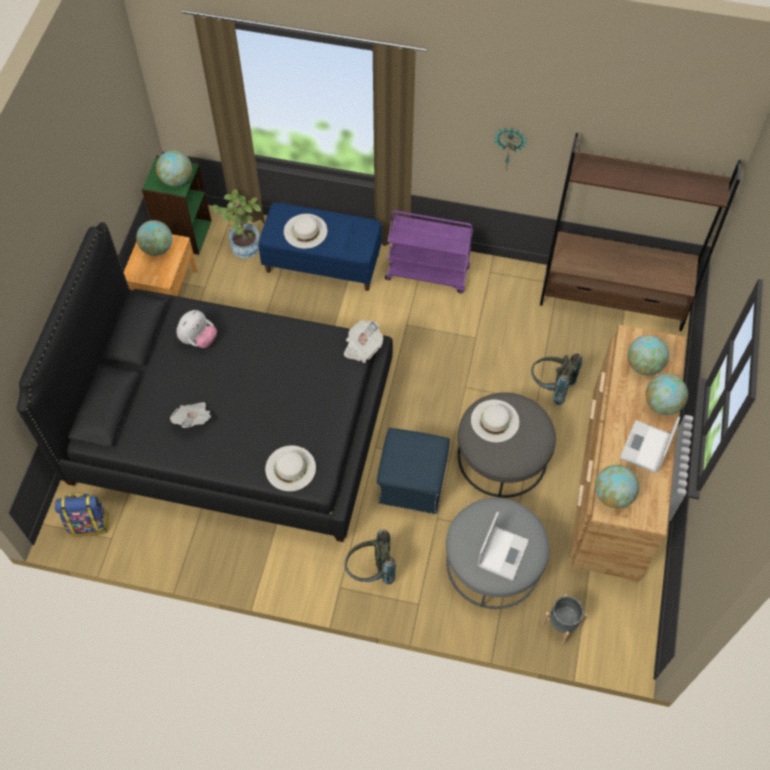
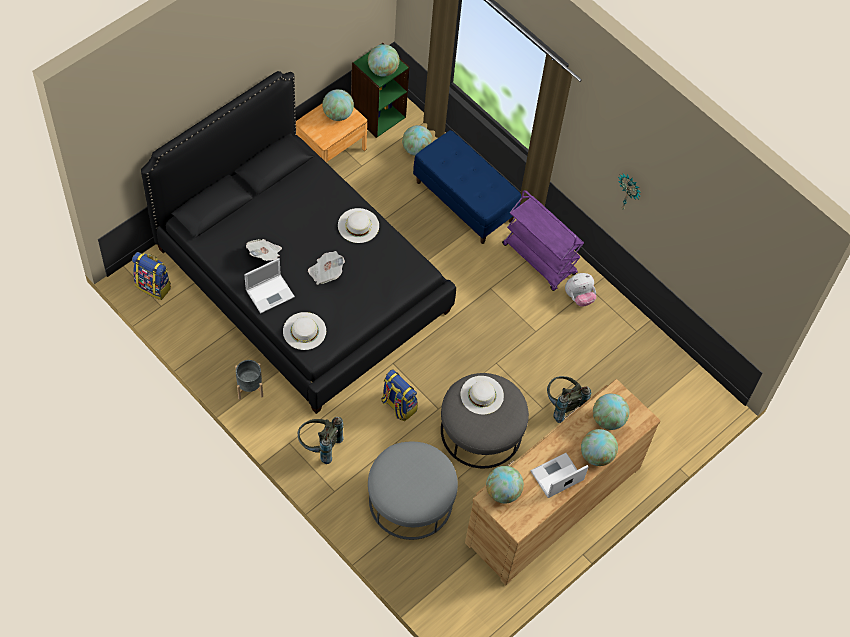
camera: 30 degrees right, 0 degrees up
plush toy [176,310,217,348] -> plush toy moved to [565,273,596,307]
potted plant [211,189,261,258] -> globe [402,125,433,156]
white hat [284,214,327,249] -> white hat moved to [338,208,379,243]
newspaper [344,320,383,363] -> newspaper moved to [308,251,345,285]
blue ottoman [377,428,450,514] -> backpack [382,370,418,421]
laptop [477,512,529,581] -> laptop moved to [244,258,295,313]
brown bookcase [540,133,742,331] -> none
grey planter [542,594,588,644] -> grey planter moved to [235,360,263,400]

